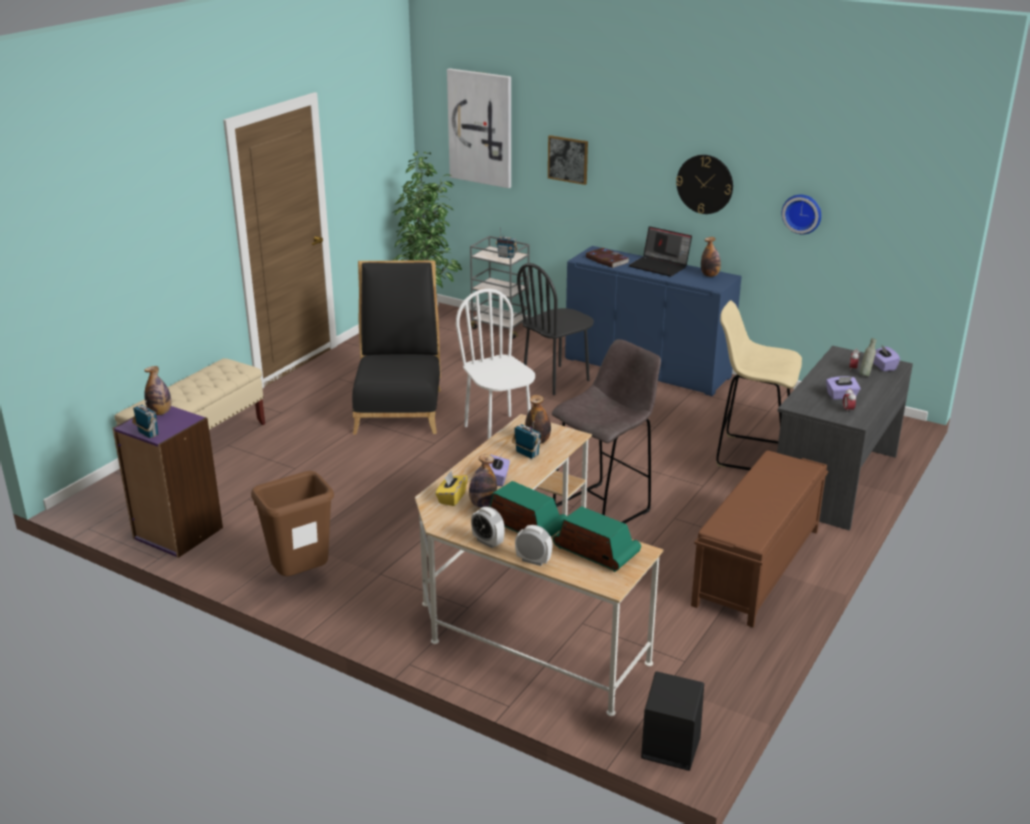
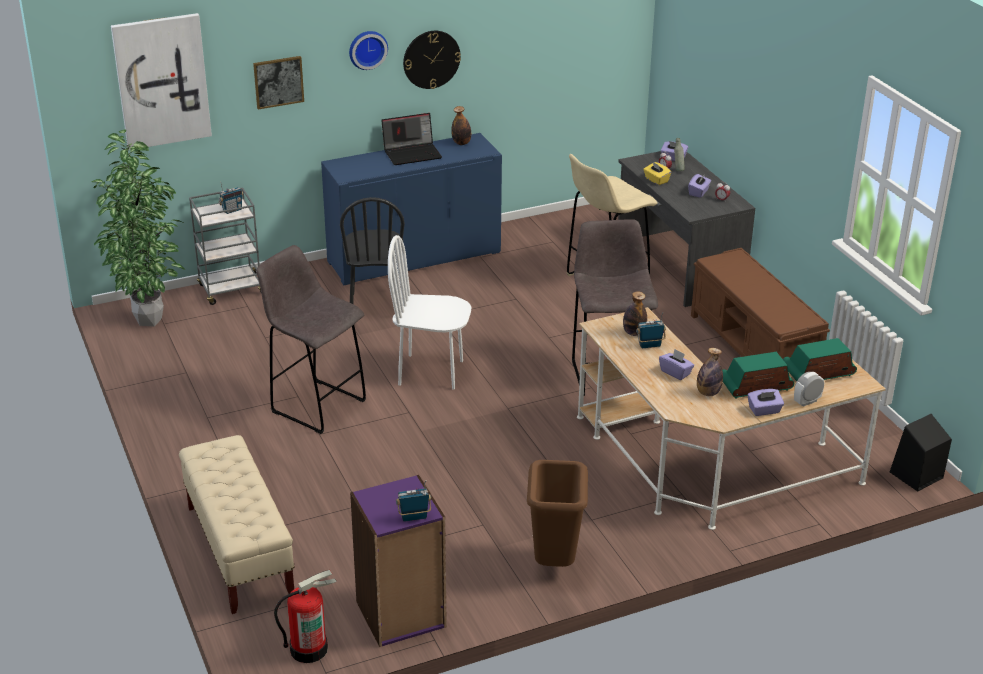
camera: 55 degrees left, 5 degrees up
bottle [144,366,171,415] -> none
black chair [352,261,441,434] -> grey stool [257,245,366,434]
yellow tissue box [435,471,468,506] -> yellow tissue box moved to [643,162,671,185]
alarm clock [471,507,505,548] -> purple tissue box [747,389,784,416]
book [586,248,629,268] -> none
wall clock [782,195,821,234] -> wall clock moved to [349,31,388,70]
none -> fire extinguisher [274,570,337,663]

